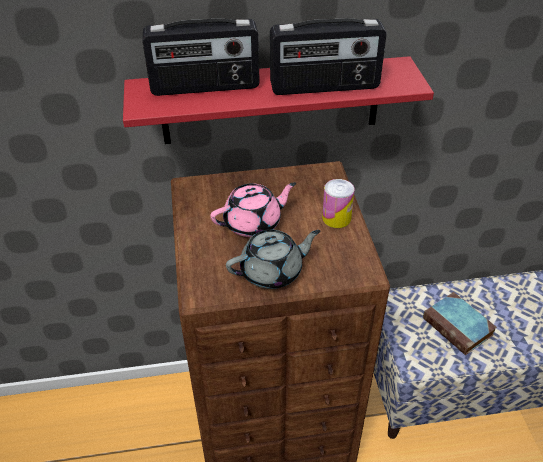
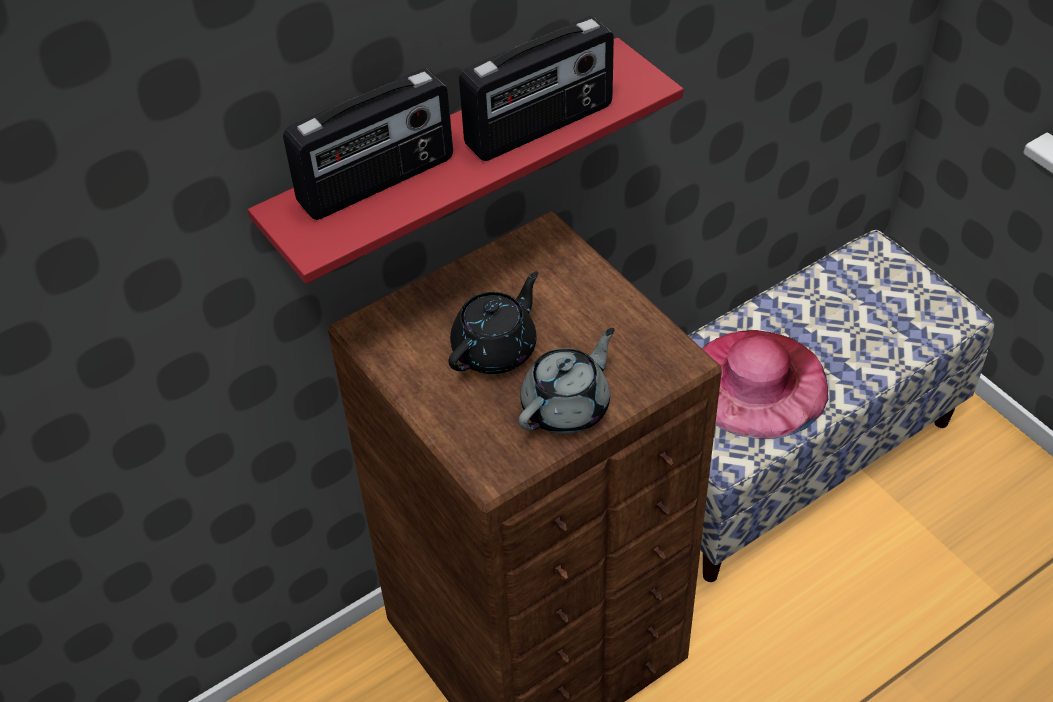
camera: 25 degrees left, 5 degrees up
pink teapot [210,182,296,237] -> black teapot [448,271,538,374]
can [322,179,355,228] -> none
book [423,292,497,355] -> pink hat [702,330,828,439]

